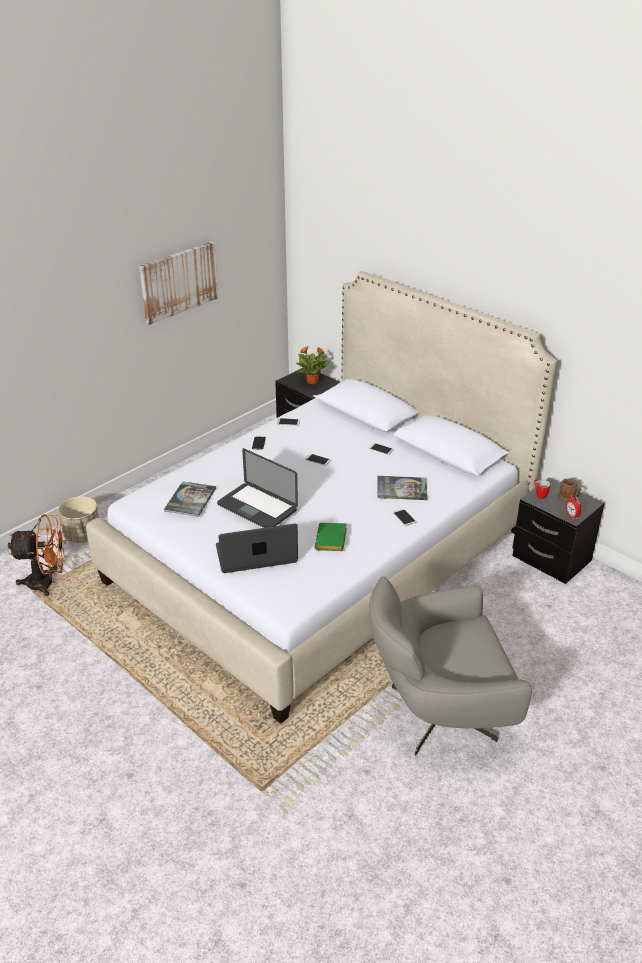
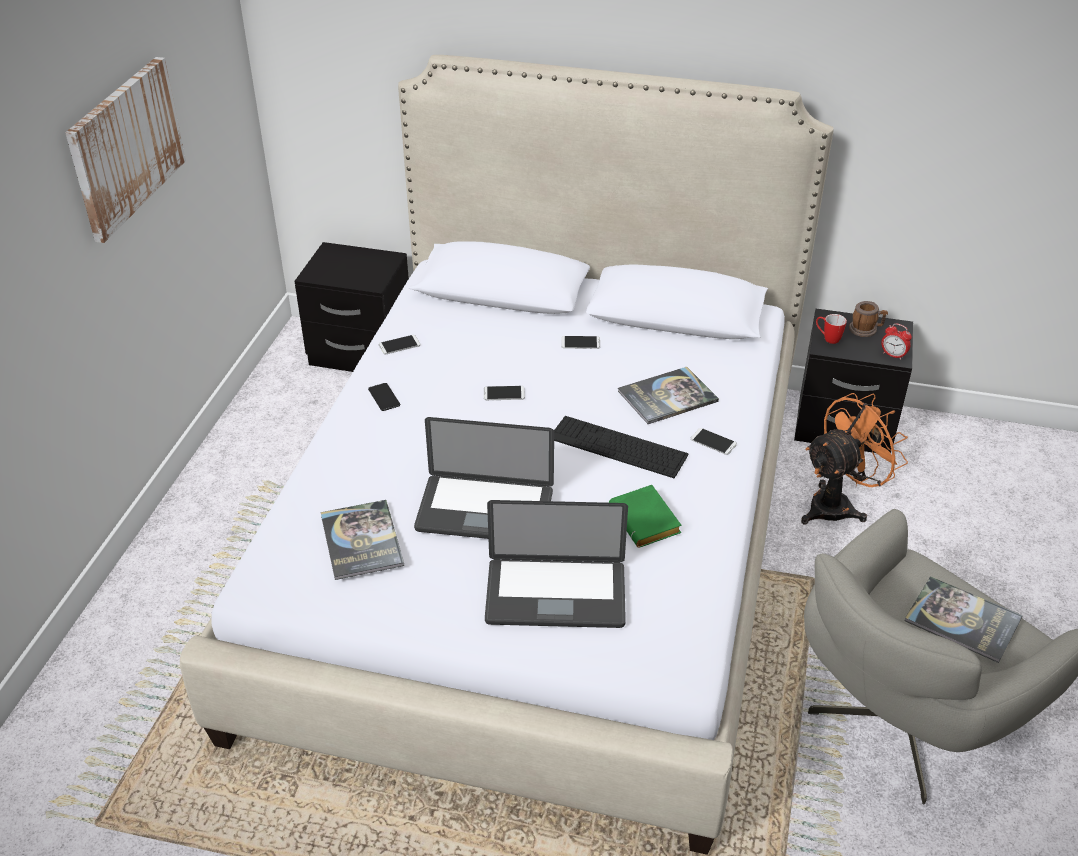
camera: 30 degrees left, 5 degrees up
orange fan [8,514,66,596] -> orange fan moved to [801,393,908,525]
beige planter [58,496,99,543] -> none
laptop [216,524,298,573] -> laptop turned 135 degrees counterclockwise [485,500,628,628]
potted plant [296,346,330,385] -> none
none -> keyboard [554,416,688,478]
none -> book [904,576,1023,663]

